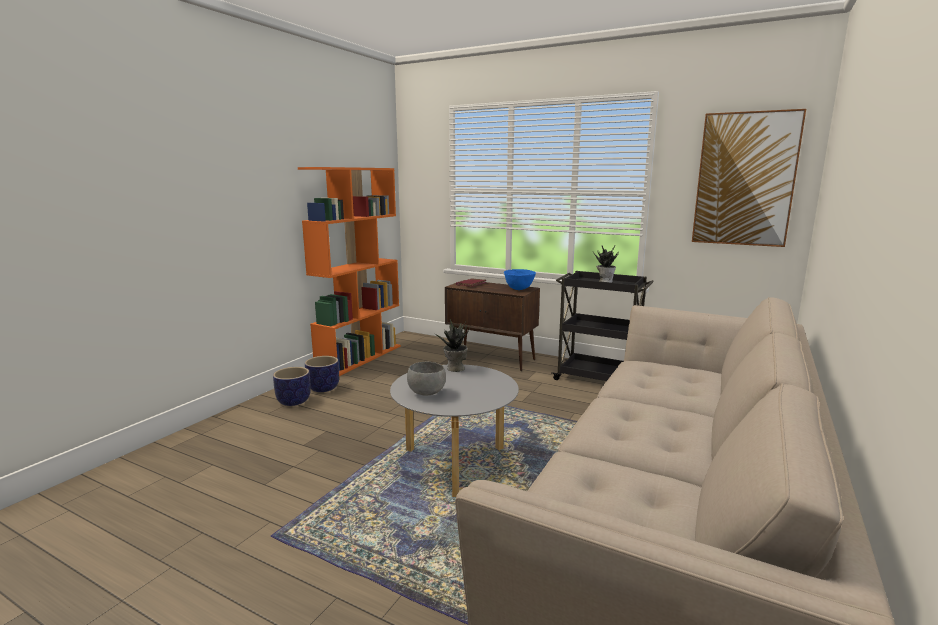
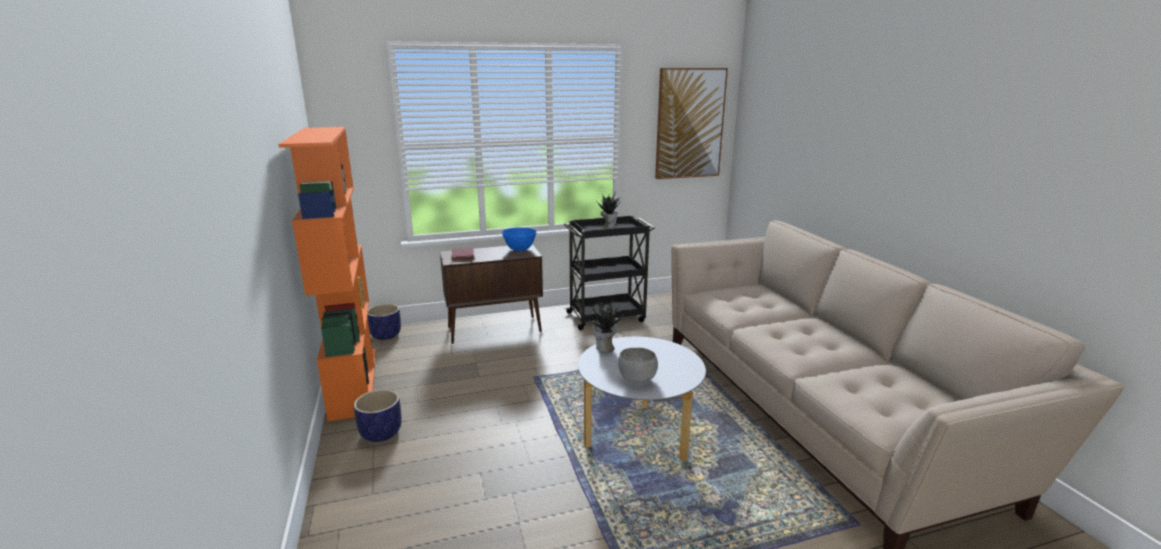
camera: 45 degrees left, 5 degrees up
planter [273,367,311,406] -> planter moved to [367,304,401,340]

